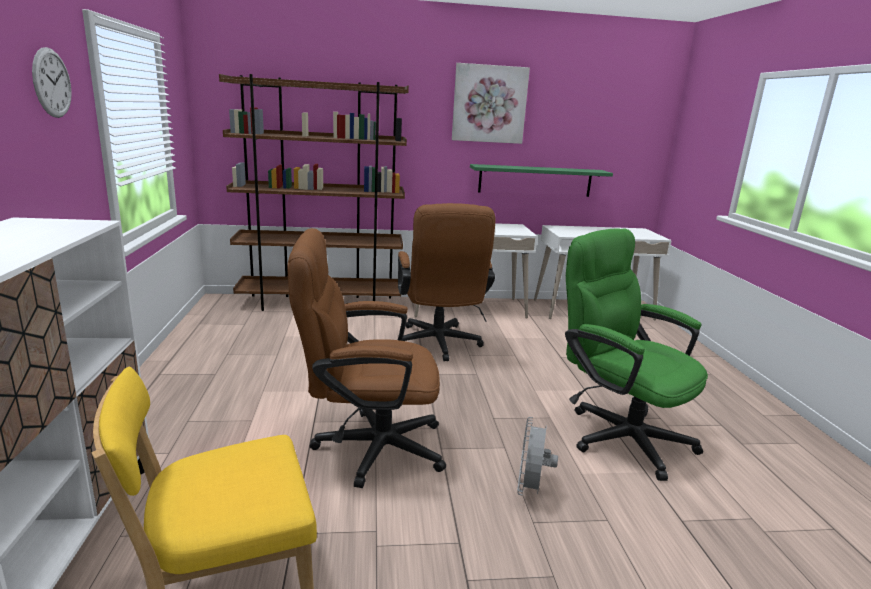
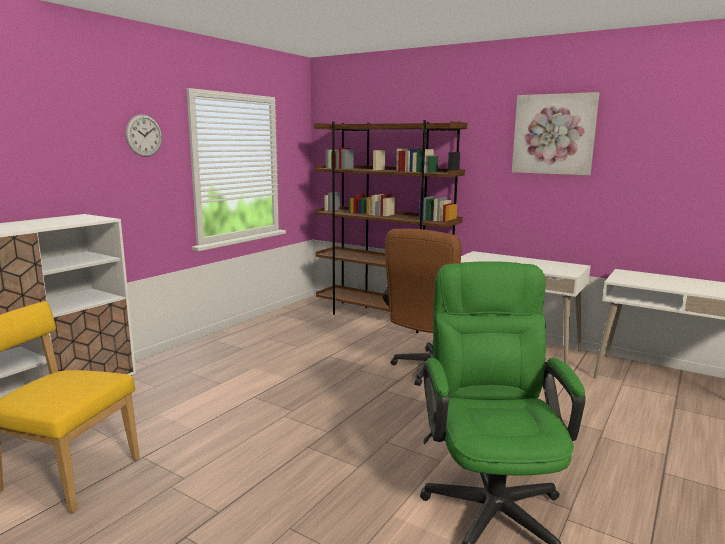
camera: 40 degrees right, 5 degrees down
brown office chair [288,228,446,488] -> none
green shelf [470,164,613,197] -> none
grey fan [517,417,558,496] -> none

